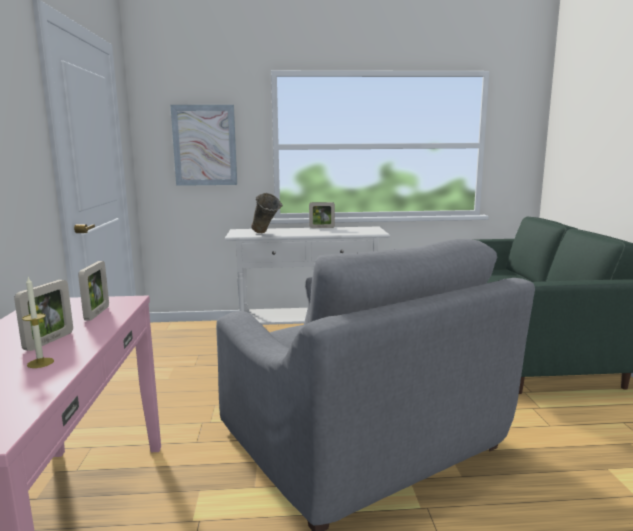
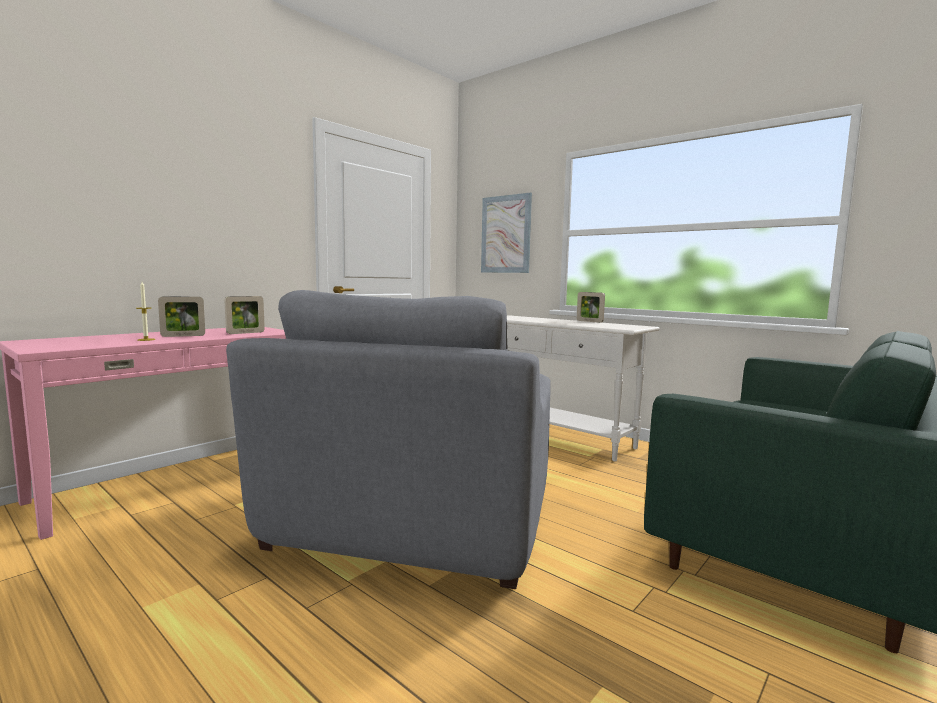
camera: 45 degrees right, 5 degrees down
beige vase [251,193,283,233] -> none

